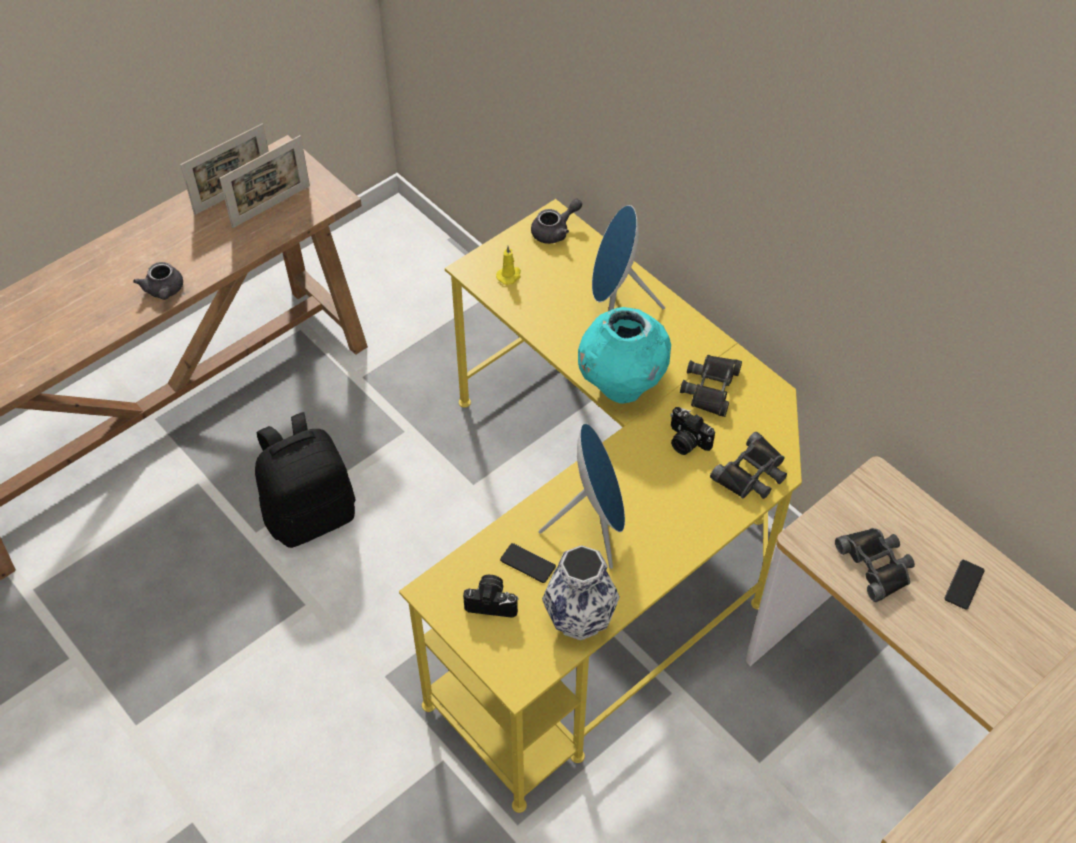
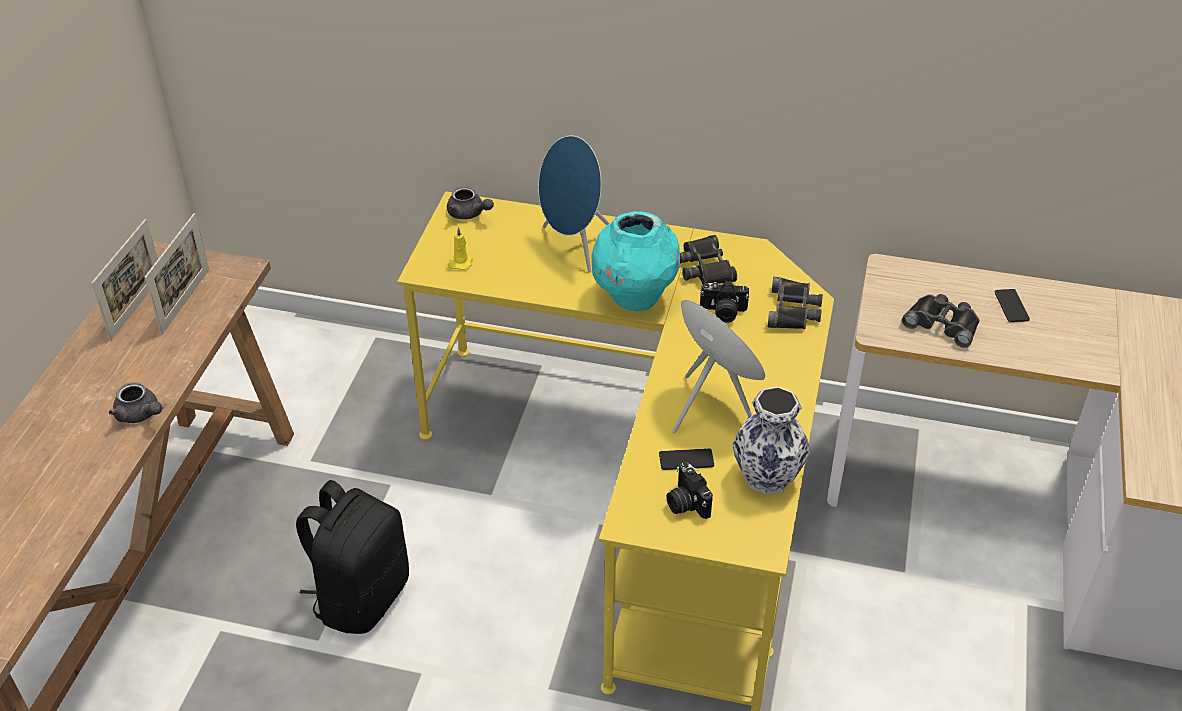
camera: 35 degrees left, 10 degrees down
camera [463,575,519,618] -> camera turned 90 degrees counterclockwise [666,462,713,519]
grey teapot [531,199,582,244] -> grey teapot turned 105 degrees clockwise [447,186,494,220]

